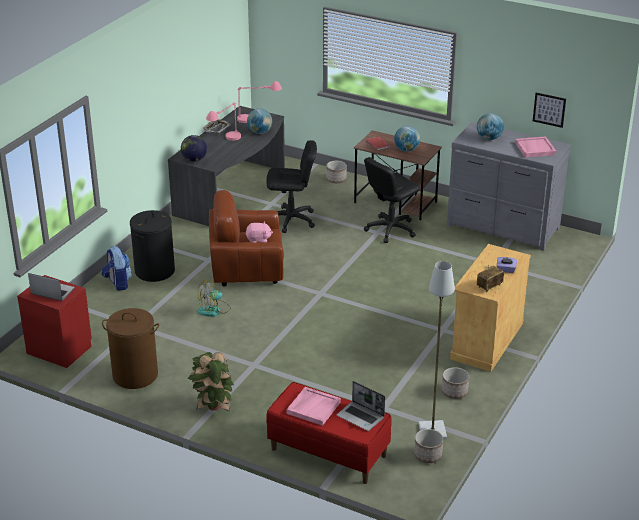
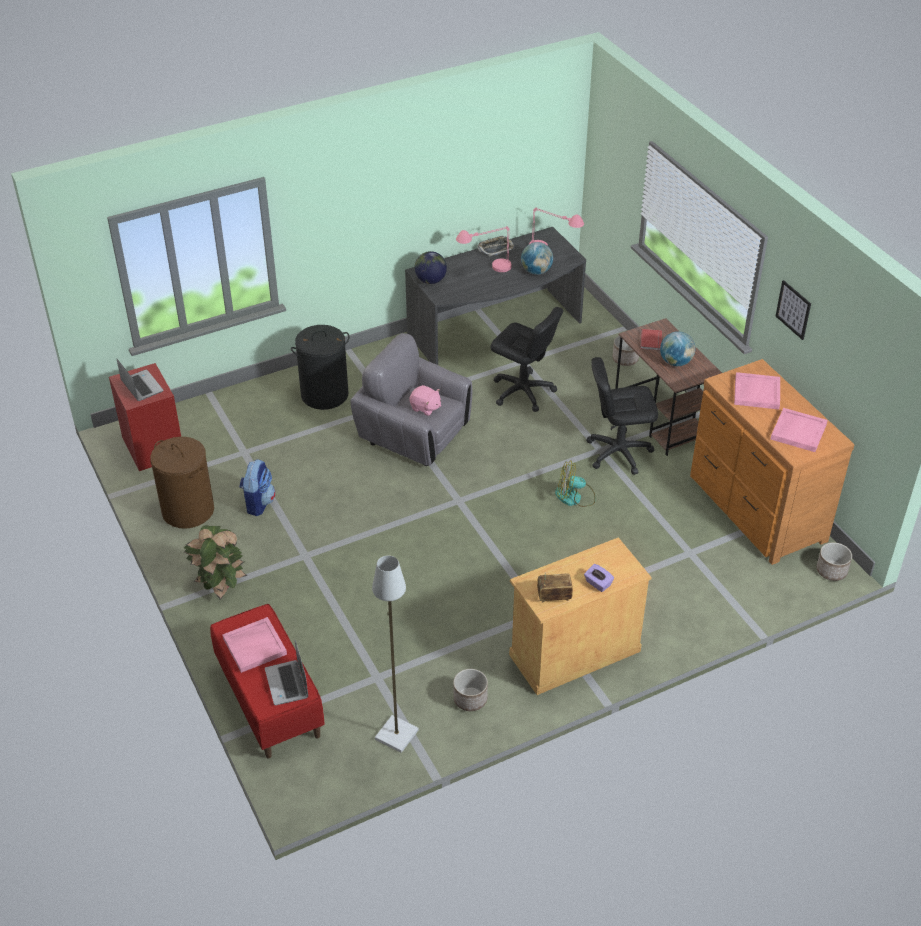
camera: 35 degrees right, 10 degrees up
backpack [101,246,132,291] -> backpack moved to [239,459,275,516]
fan [197,280,231,317] -> fan moved to [555,460,596,507]
brown armchair [209,190,284,286] -> grey armchair [350,333,472,466]
planter [414,429,443,463] -> planter moved to [817,542,852,581]
grey dresser [447,122,571,251] -> brown dresser [690,359,855,565]
globe [477,113,504,140] -> pink tray [734,372,780,410]
picture [533,93,566,128] -> picture moved to [776,280,811,340]

